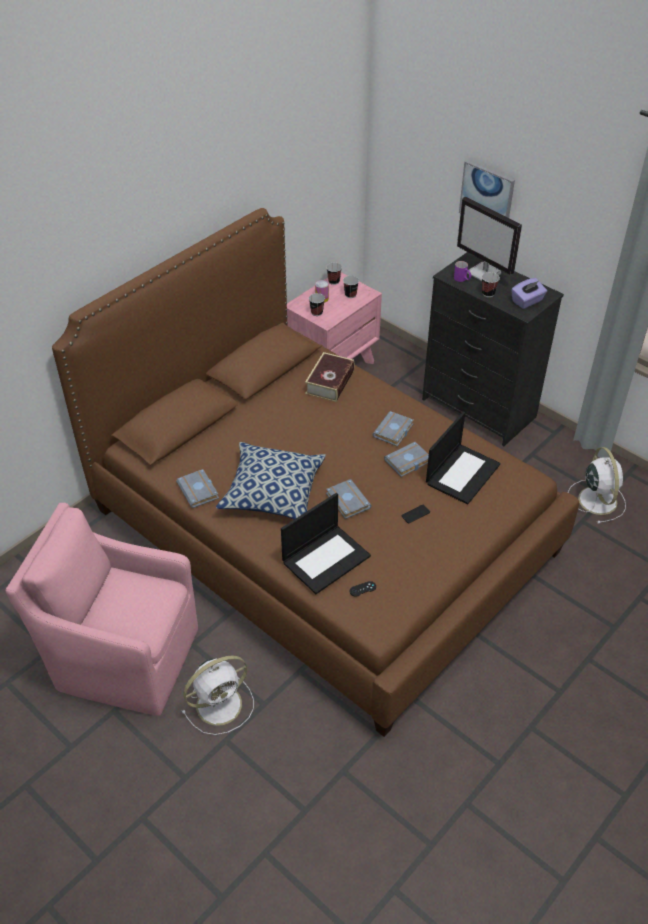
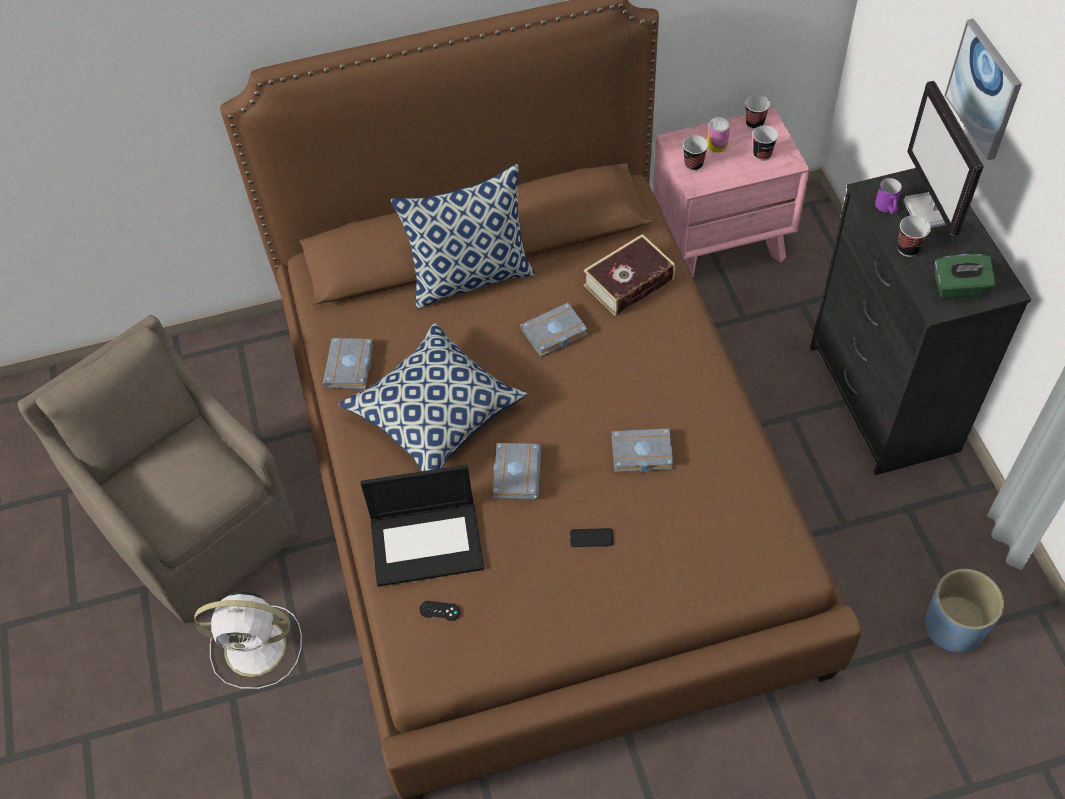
camera: 35 degrees right, 10 degrees up
pink armchair [5,503,198,716] -> brown armchair [18,315,299,623]
grey book [372,411,414,446] -> grey book moved to [520,303,588,357]
laptop [426,412,500,505] -> none
purple tissue box [511,278,547,309] -> green tissue box [935,254,996,298]
white fan [568,447,626,524] -> blue planter [925,569,1004,653]
none -> pillow [391,164,536,309]

